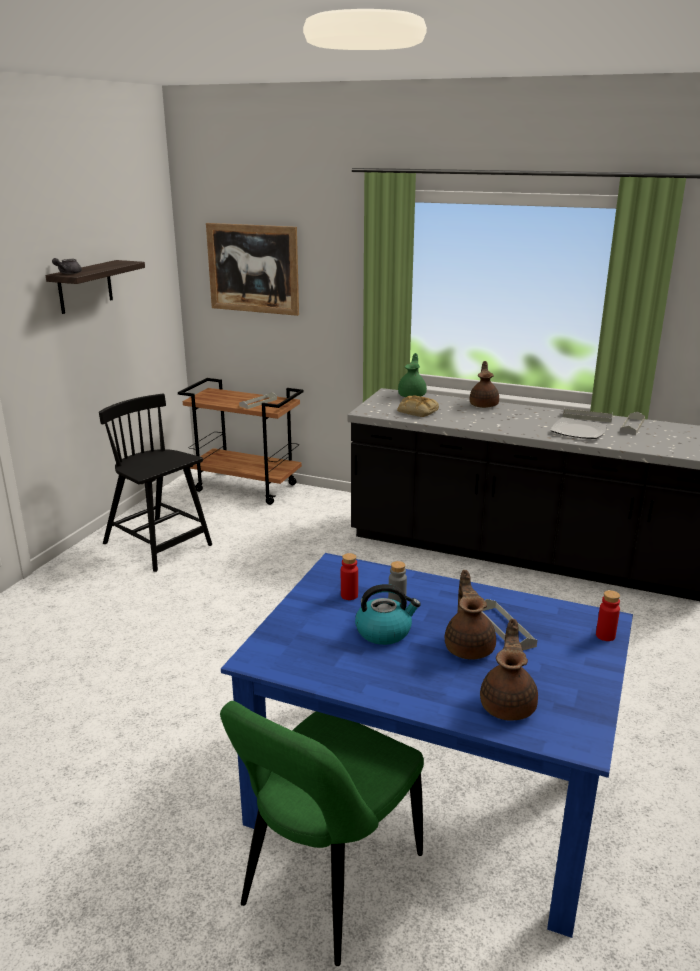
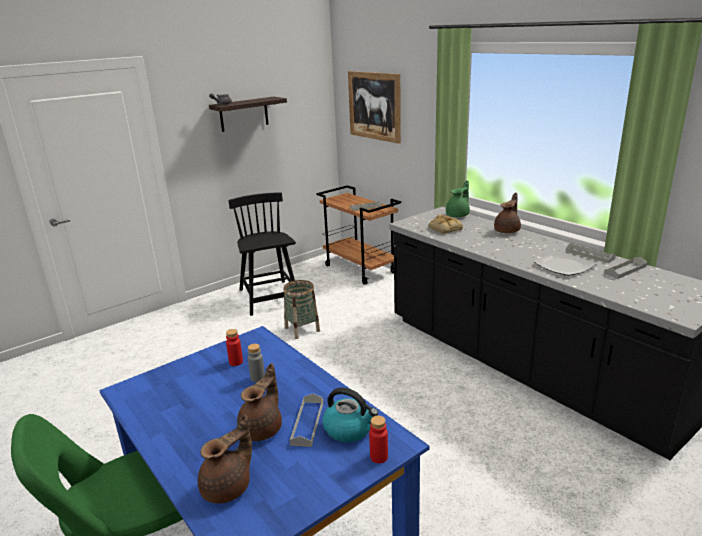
camera: 30 degrees right, 0 degrees up
kettle [355,584,421,645] -> kettle moved to [322,387,378,442]
none -> basket [283,280,320,339]

